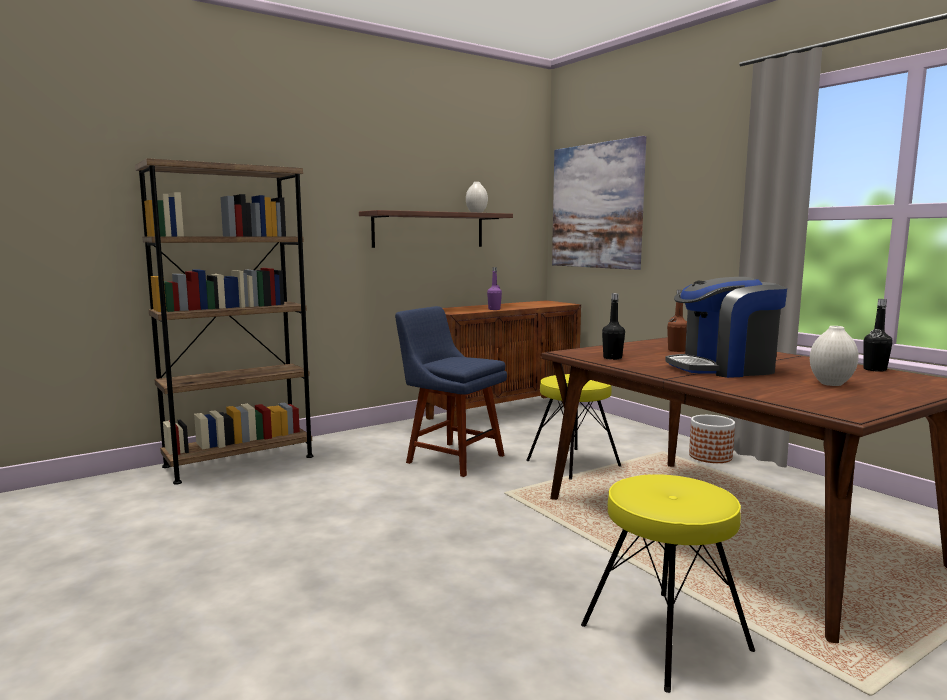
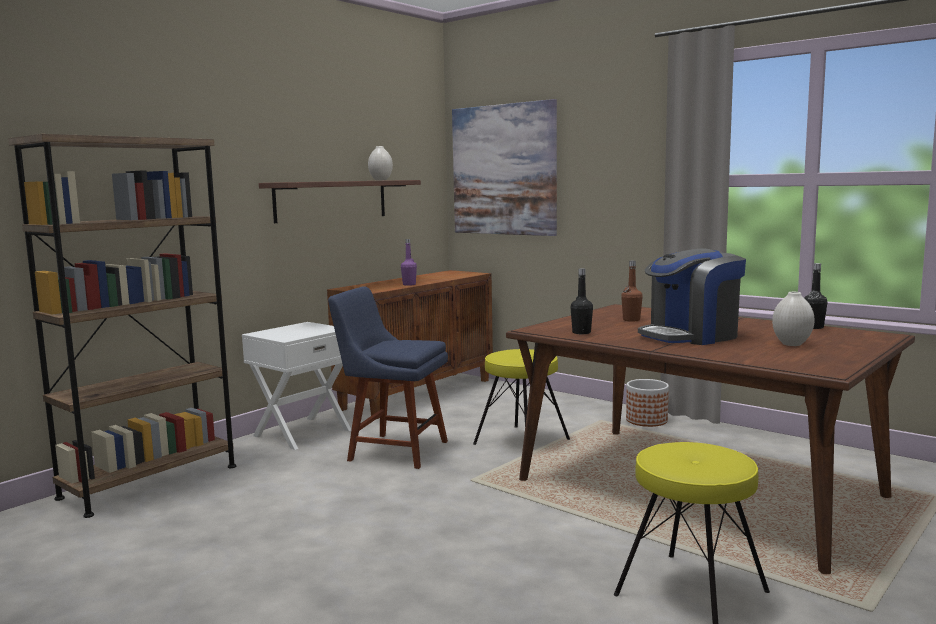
camera: 15 degrees left, 0 degrees up
none -> white nightstand [242,322,352,450]

